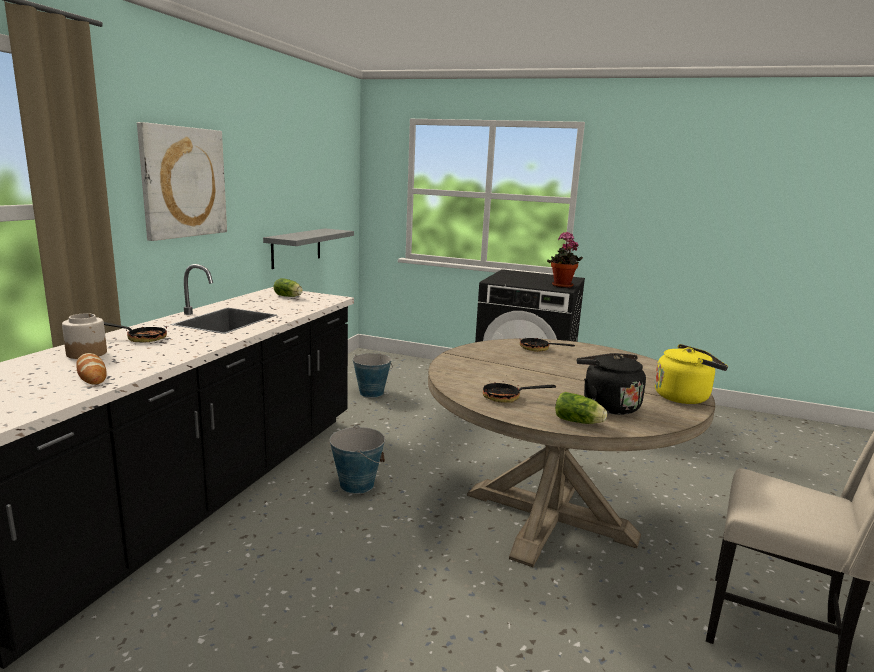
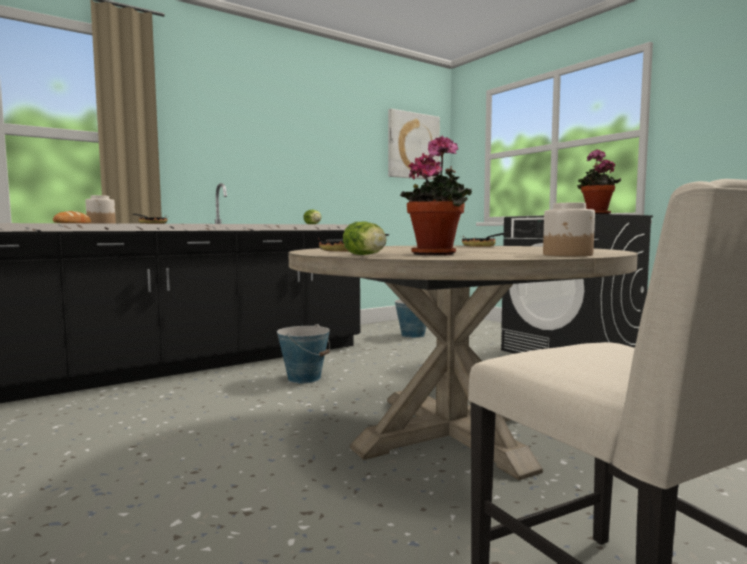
camera: 35 degrees right, 10 degrees down
picture [137,122,227,241] -> picture moved to [388,109,440,180]
grey shelf [263,228,354,269] -> none
black kettle [577,353,646,415] -> potted plant [400,136,472,255]
yellow kettle [654,344,728,404] -> jar [543,202,595,256]

